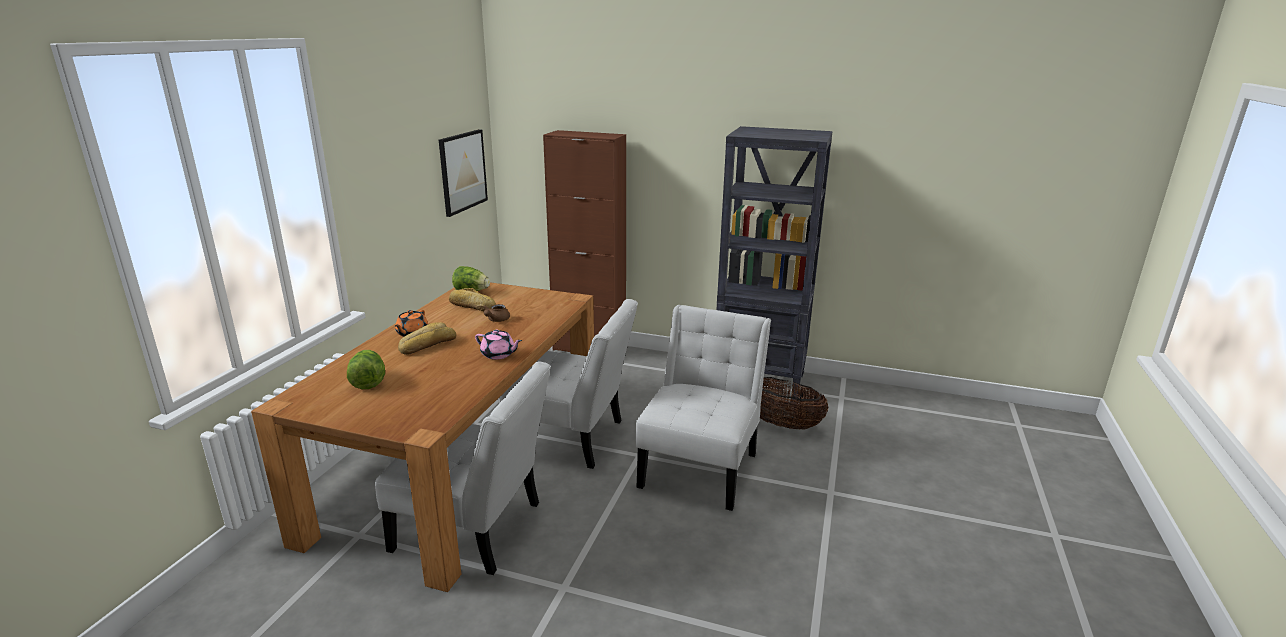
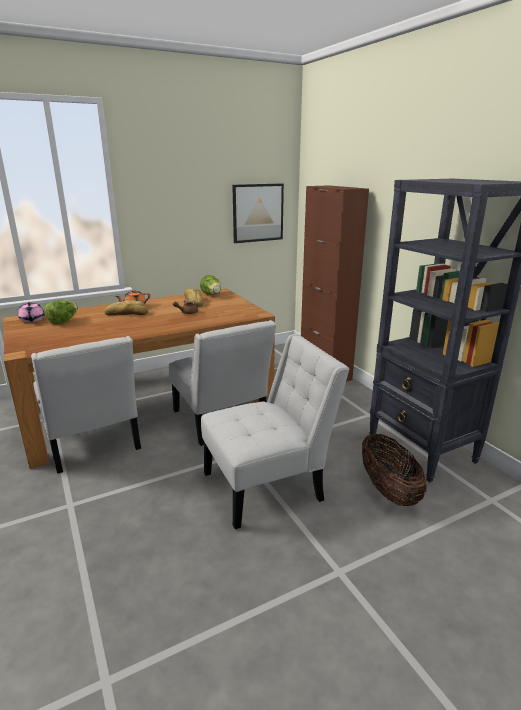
camera: 45 degrees right, 0 degrees up
pink teapot [475,330,522,360] -> pink teapot moved to [18,302,45,322]

